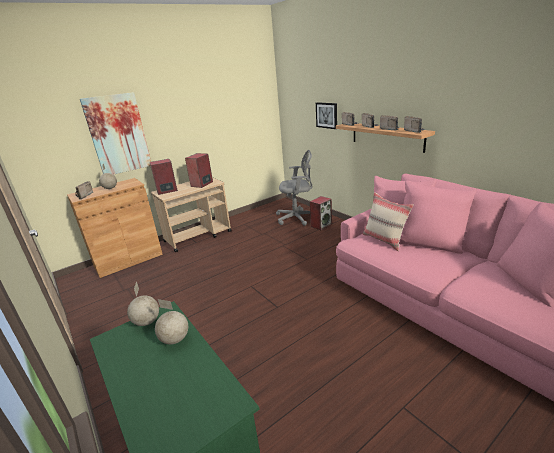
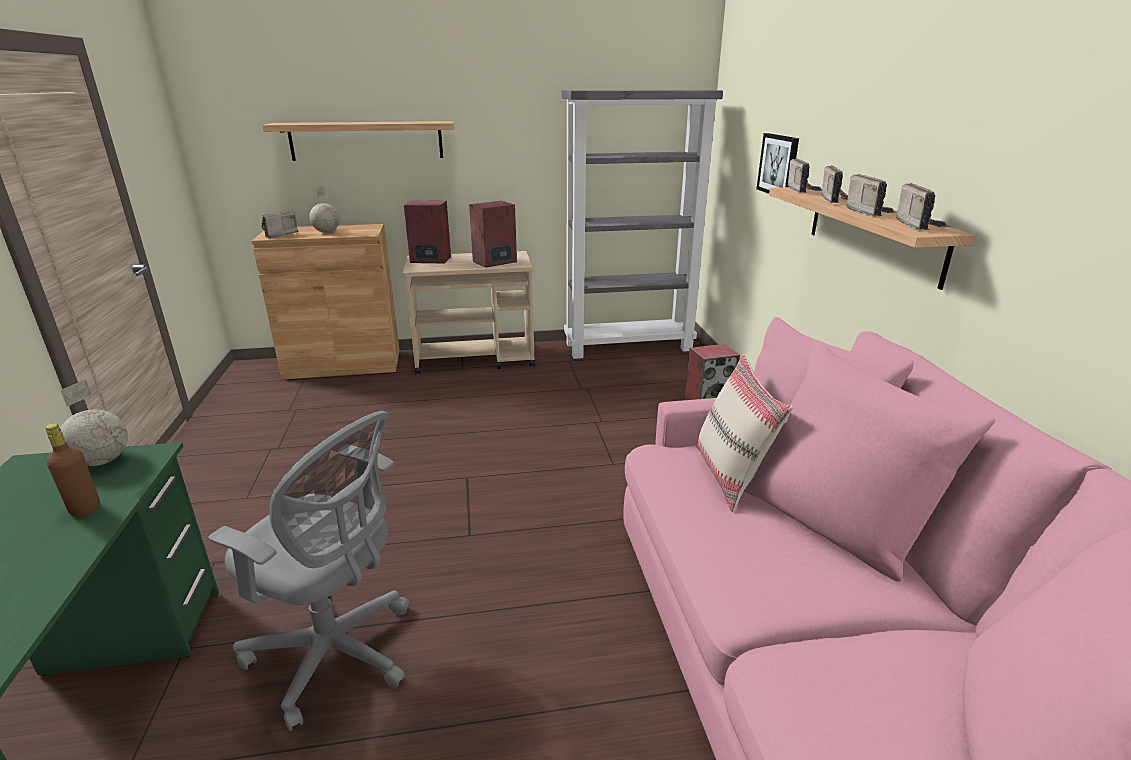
camera: 25 degrees right, 0 degrees up
picture [80,92,151,175] -> shelf [262,121,454,161]
globe [155,299,188,345] -> brown bottle [45,423,100,517]
grey office chair [276,150,313,226] -> grey office chair moved to [208,411,409,731]
none -> grey bookcase [562,90,723,359]

